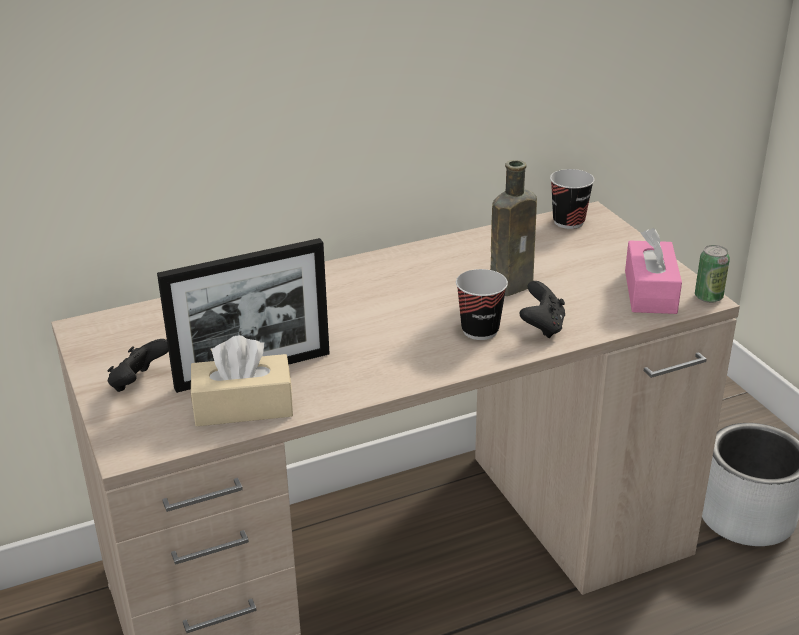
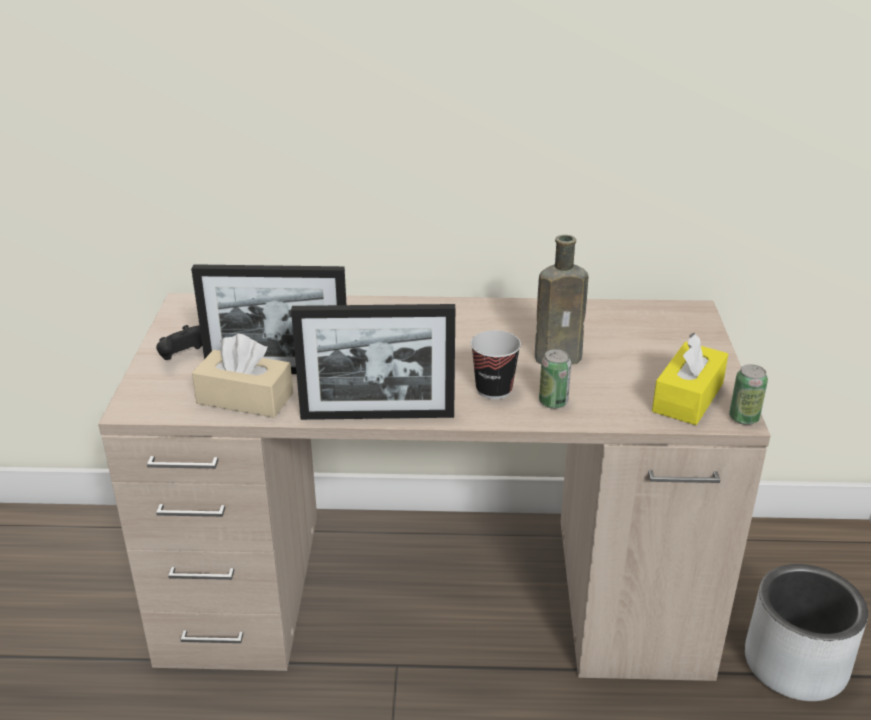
camera: 25 degrees right, 0 degrees up
black game controller [519,281,565,338] -> can [539,349,571,409]
cup [550,169,594,229] -> none
pink tissue box [625,228,682,314] -> yellow tissue box [652,333,728,425]
none -> picture frame [291,304,455,420]

